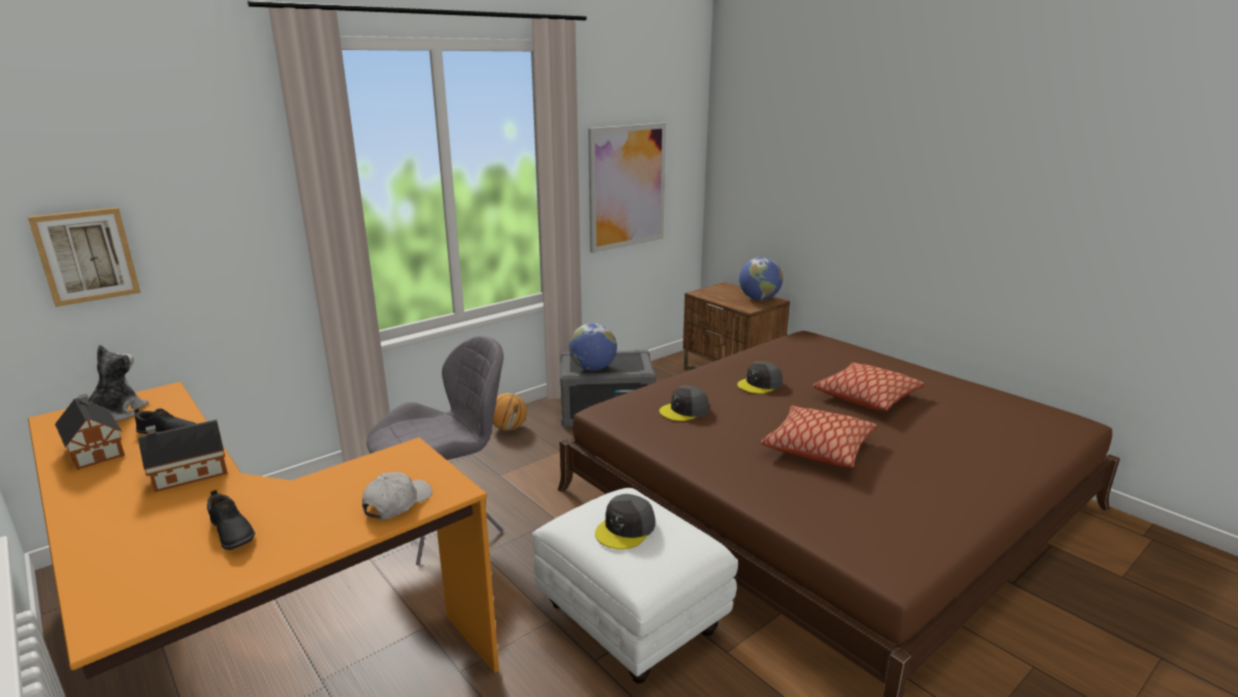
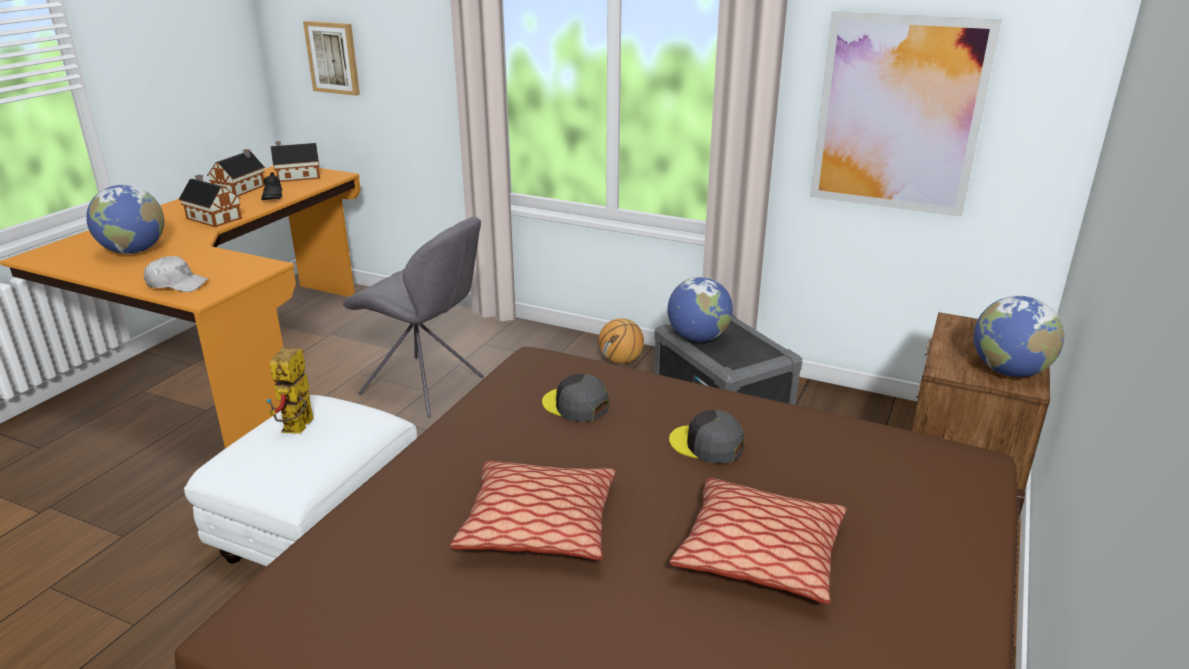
camera: 65 degrees right, 5 degrees up
plush toy [88,345,149,422] -> toy house [271,141,320,182]
black shoe [207,490,255,550] -> globe [86,185,164,254]
grey cap [595,494,655,549] -> toy robot [266,347,314,434]

